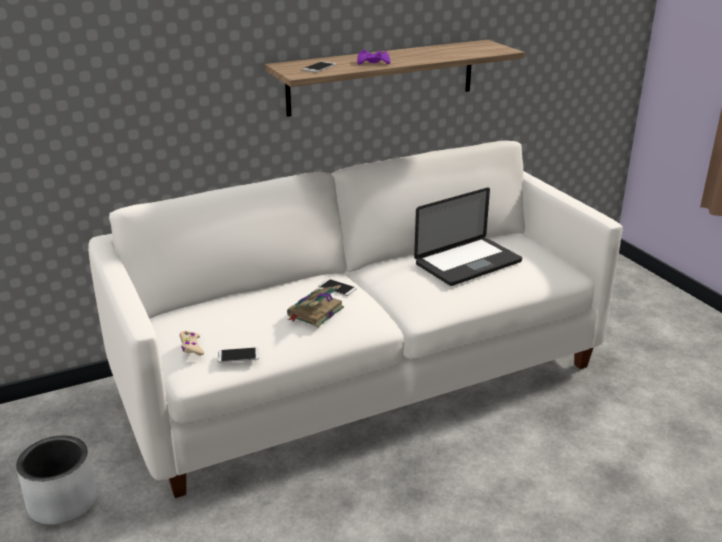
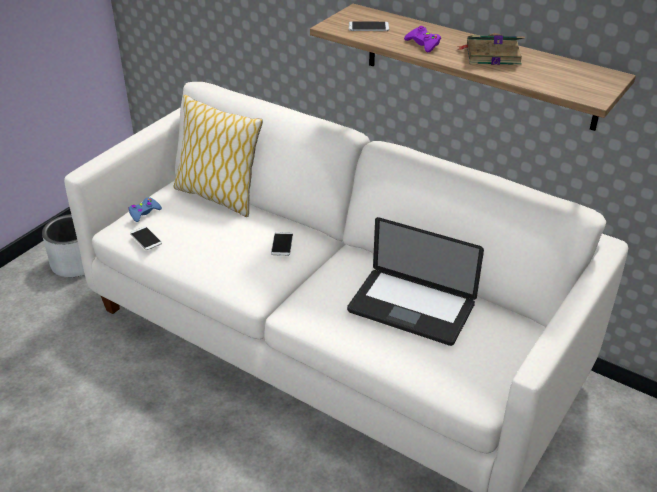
camera: 60 degrees right, 10 degrees up
beige game controller [180,331,204,356] -> blue game controller [129,197,162,222]
book [287,285,344,327] -> book moved to [457,33,525,65]
none -> pillow [173,95,263,217]

